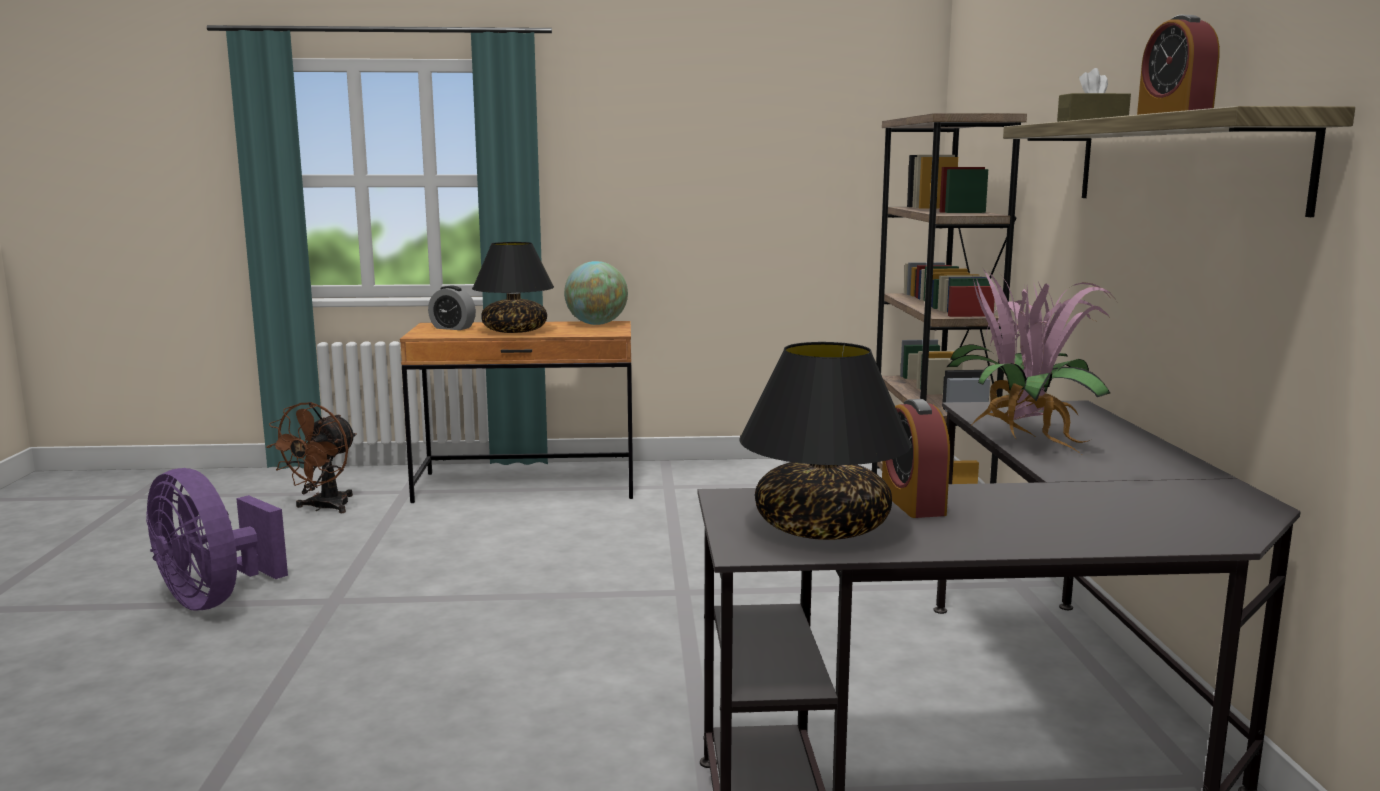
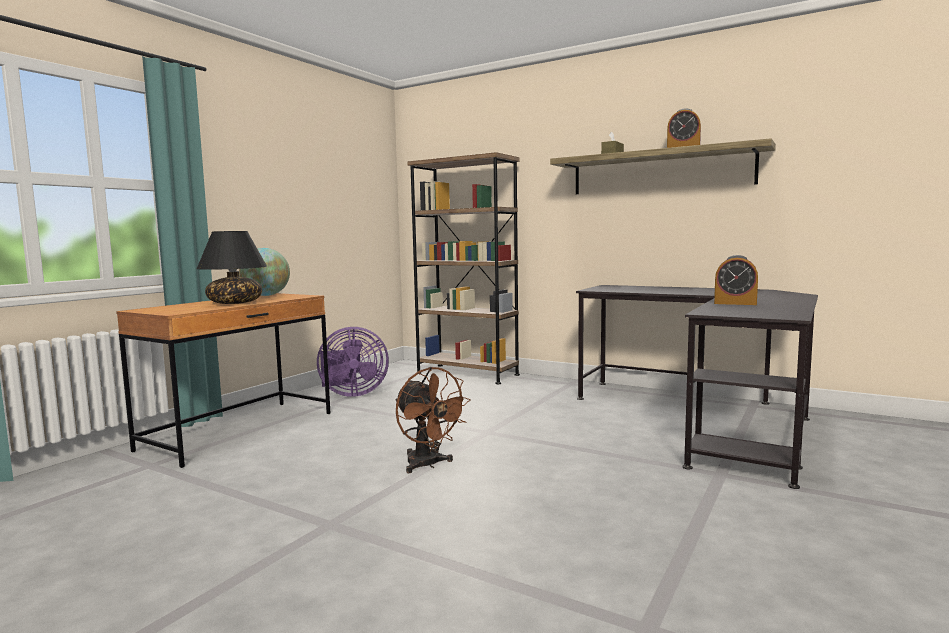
camera: 55 degrees left, 5 degrees down
purple fan [146,468,288,611] -> purple fan moved to [317,327,389,397]
brown fan [266,402,357,513] -> brown fan moved to [395,367,471,473]
alarm clock [428,285,476,330] -> none
black table lamp [739,342,912,540] -> none
potted plant [947,269,1118,454] -> none

